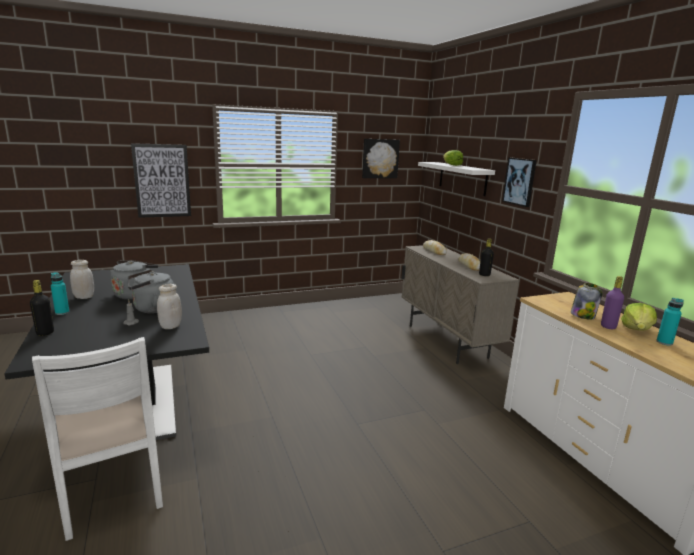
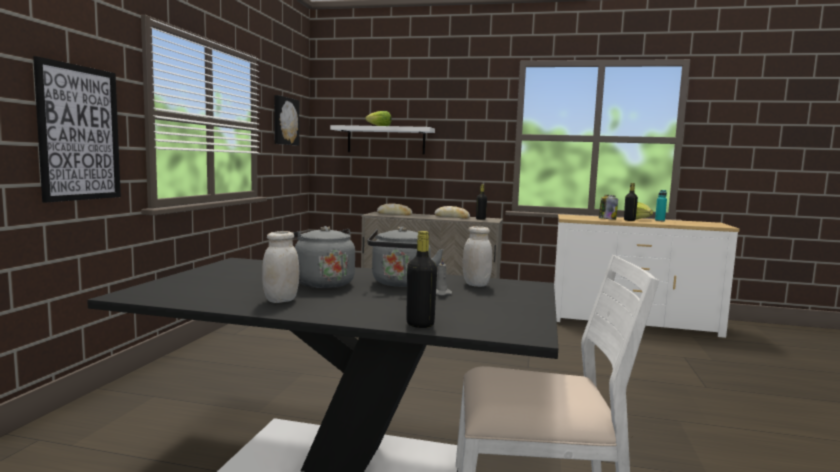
camera: 55 degrees left, 10 degrees down
turquoise bottle [51,272,70,315] -> none
picture [502,157,537,207] -> none
purple bottle [601,276,624,329] -> black bottle [624,183,638,221]

